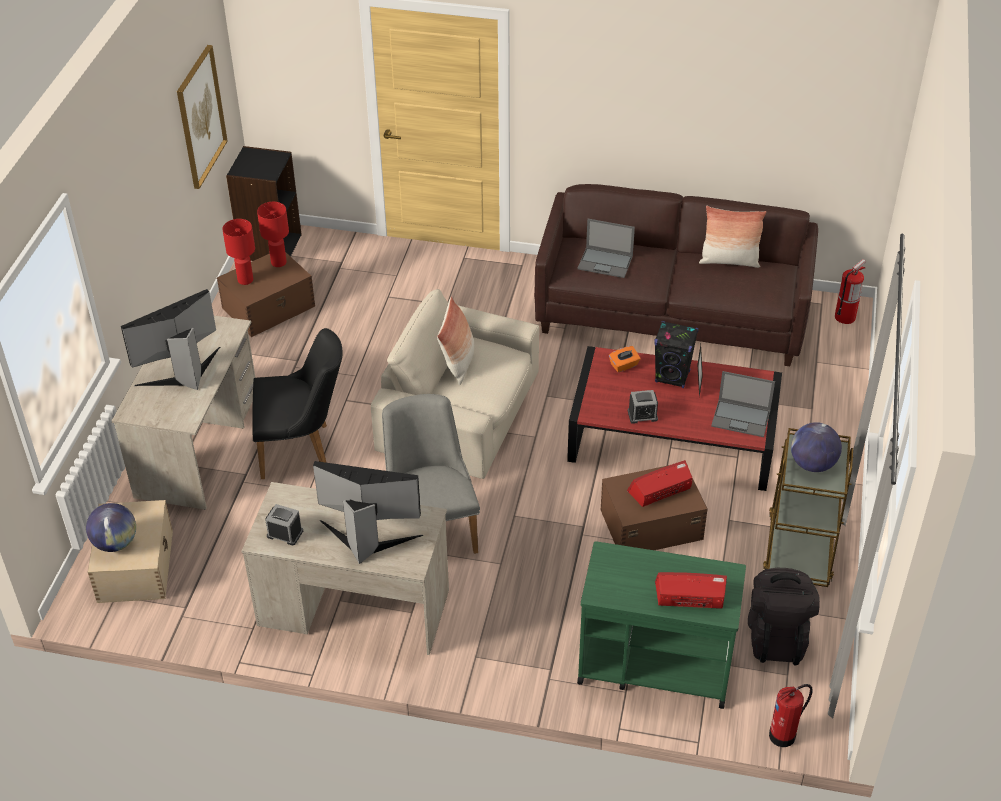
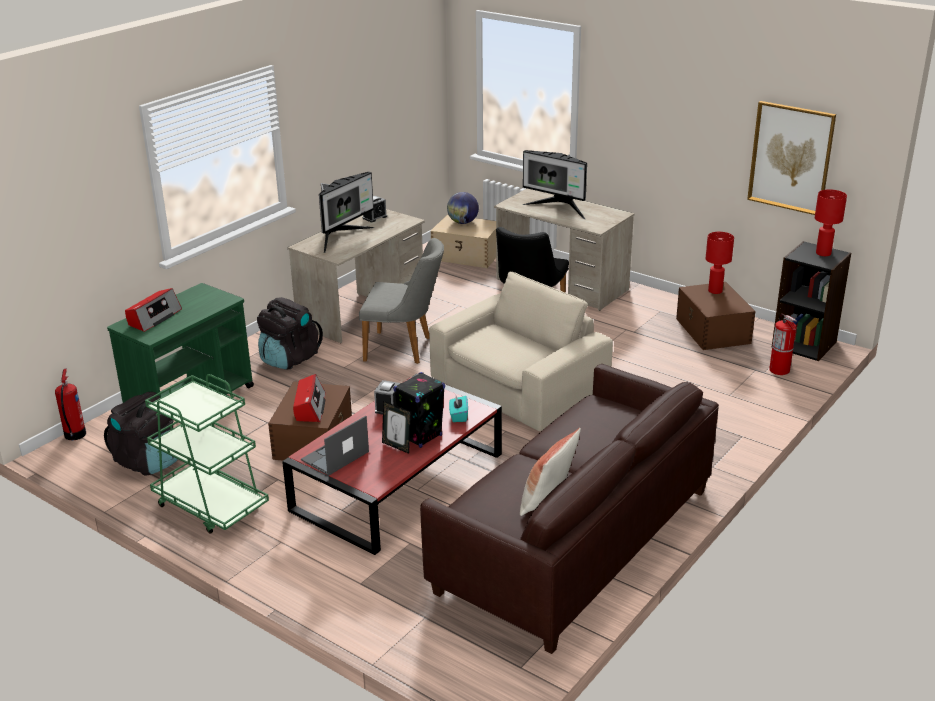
camera: 115 degrees right, 15 degrees down
monitor [121,289,220,390] -> monitor turned 135 degrees clockwise [522,150,587,219]
red table lamp [257,202,289,267] -> red table lamp moved to [815,189,847,256]
pillow [437,296,474,385] -> none
laptop [577,219,635,278] -> none
orange tissue box [609,346,640,372] -> turquoise tissue box [449,396,468,422]
brown cart [763,428,853,587] -> green cart [145,374,269,534]
globe [791,422,842,472] -> none
fire extinguisher [835,259,866,324] -> fire extinguisher moved to [769,314,797,375]
none -> black backpack [257,297,323,369]

